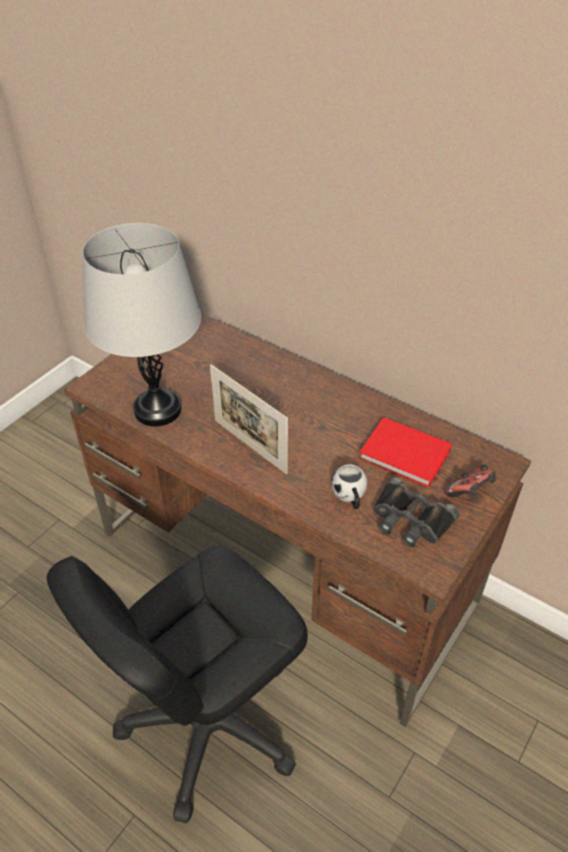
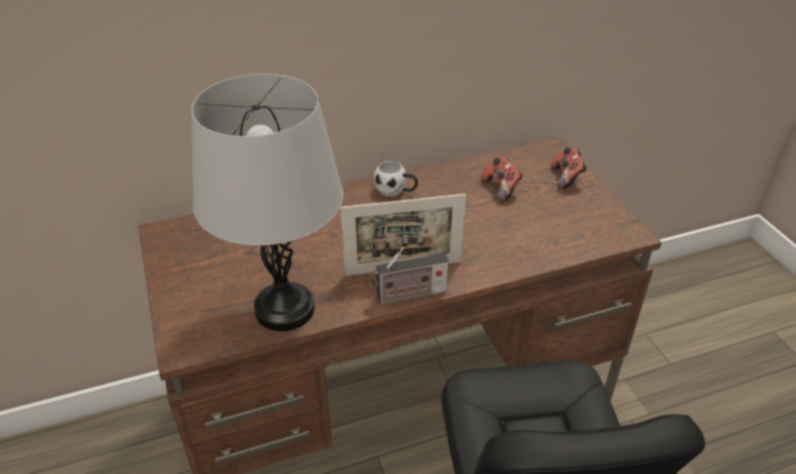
camera: 55 degrees left, 5 degrees down
white mug [332,464,367,509] -> white mug moved to [374,161,418,197]
red book [359,417,452,487] -> game controller [481,157,523,201]
black binoculars [373,477,460,547] -> none
none -> radio [370,247,449,304]

